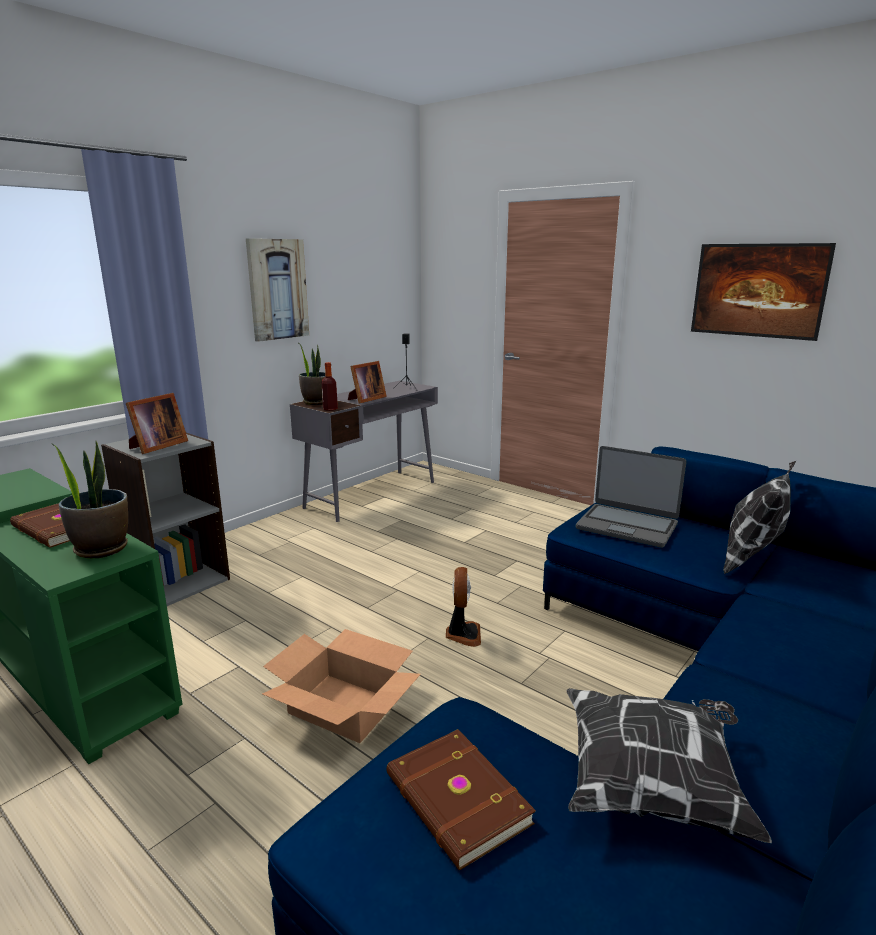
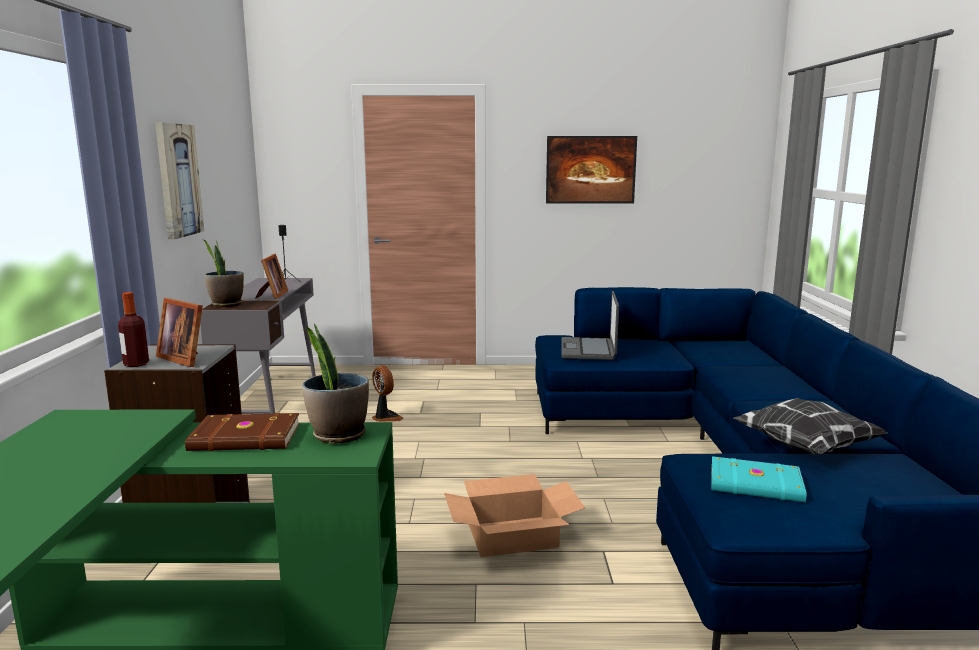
camera: 40 degrees left, 5 degrees down
picture frame [126,393,188,454] -> picture frame turned 135 degrees clockwise [156,298,203,367]
bottle [322,362,338,411] -> bottle moved to [118,292,149,367]
brown book [386,729,536,870] -> turquoise book [711,456,807,502]
fan [446,567,481,647] -> fan moved to [372,365,404,422]
laptop [576,446,687,548] -> laptop turned 105 degrees clockwise [561,291,619,360]
pillow [723,461,796,574] -> none

